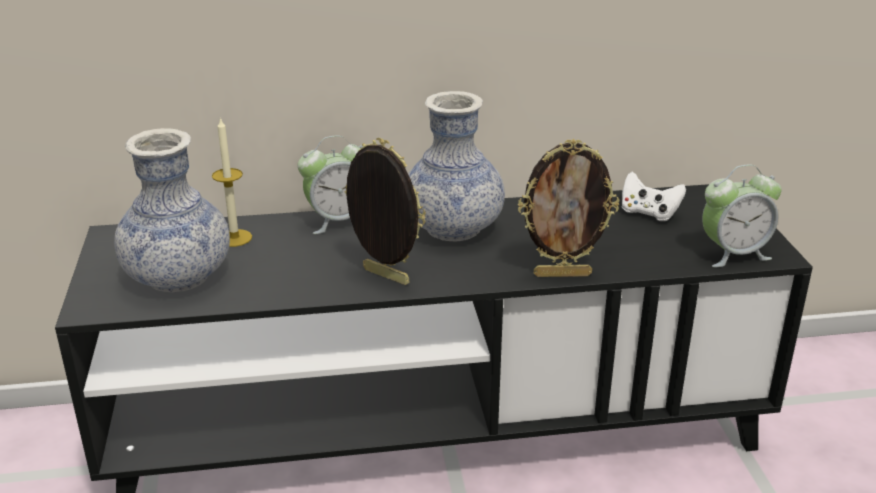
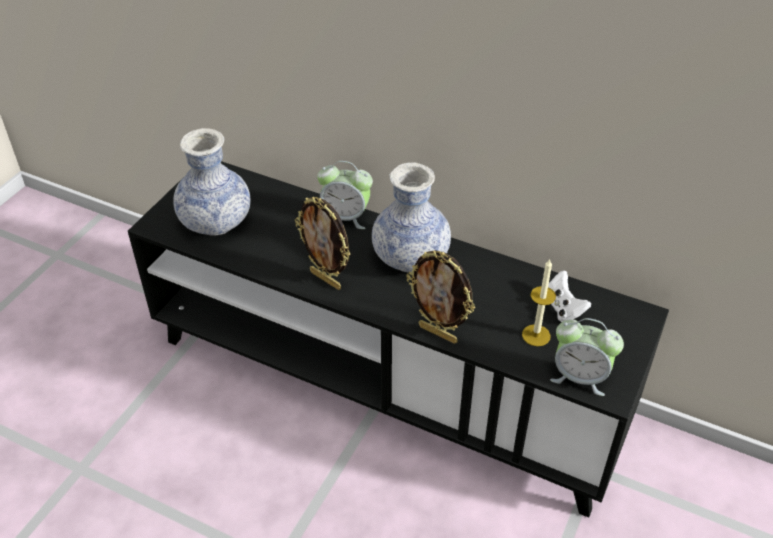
camera: 35 degrees right, 15 degrees up
candle [212,117,252,247] -> candle moved to [522,259,556,346]
picture frame [345,138,426,285] -> picture frame turned 150 degrees clockwise [295,197,350,290]

